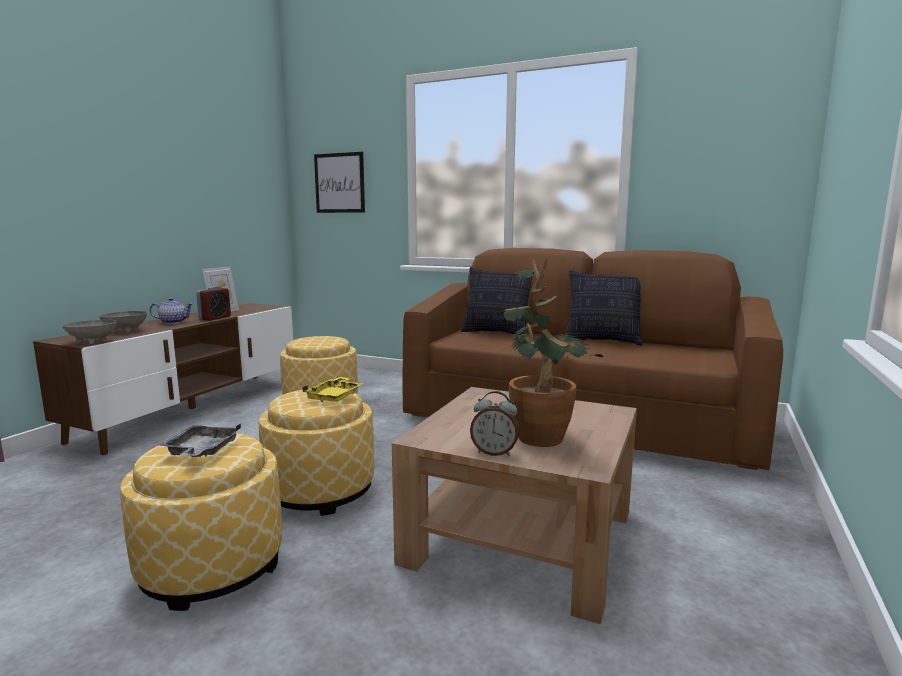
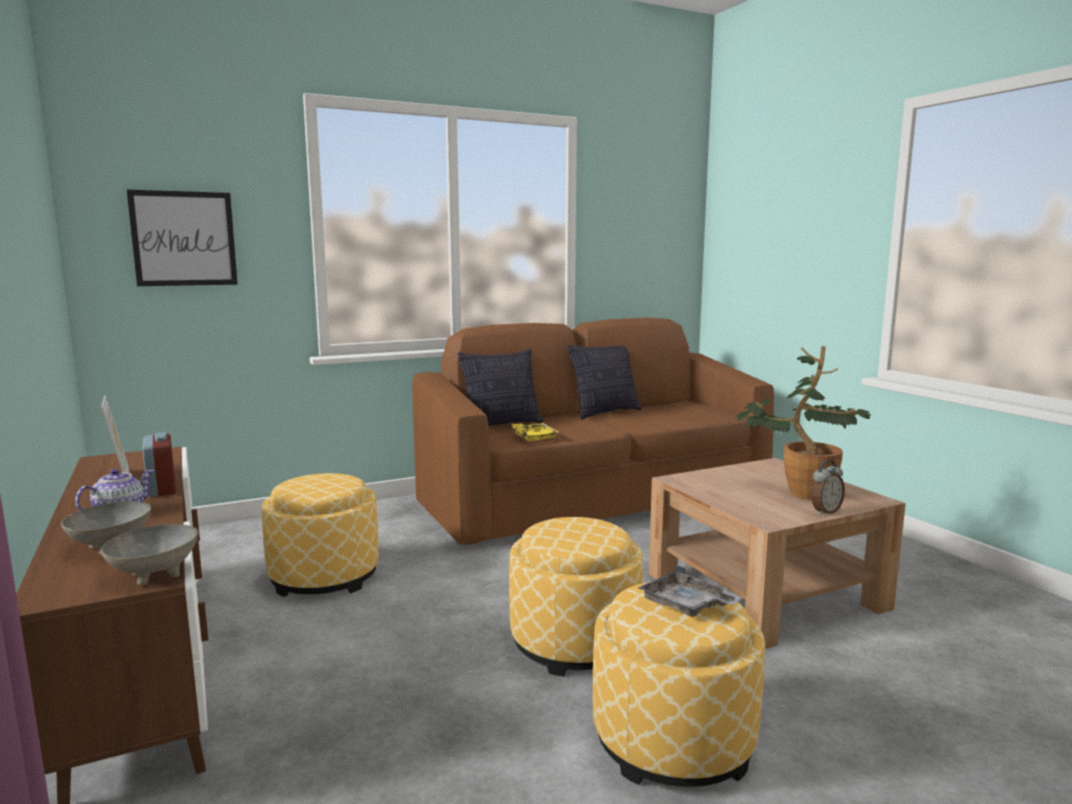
camera: 50 degrees left, 0 degrees up
yellow tray [302,377,364,402] -> yellow tray moved to [511,423,558,441]

